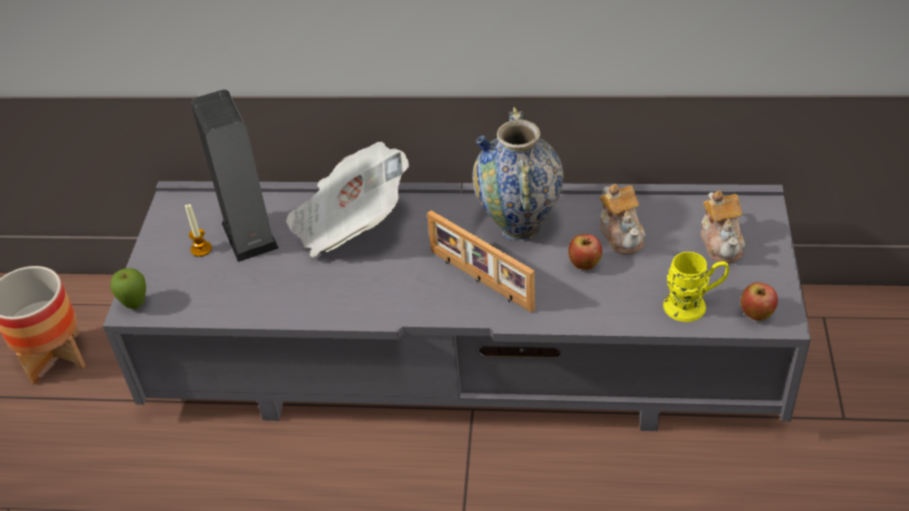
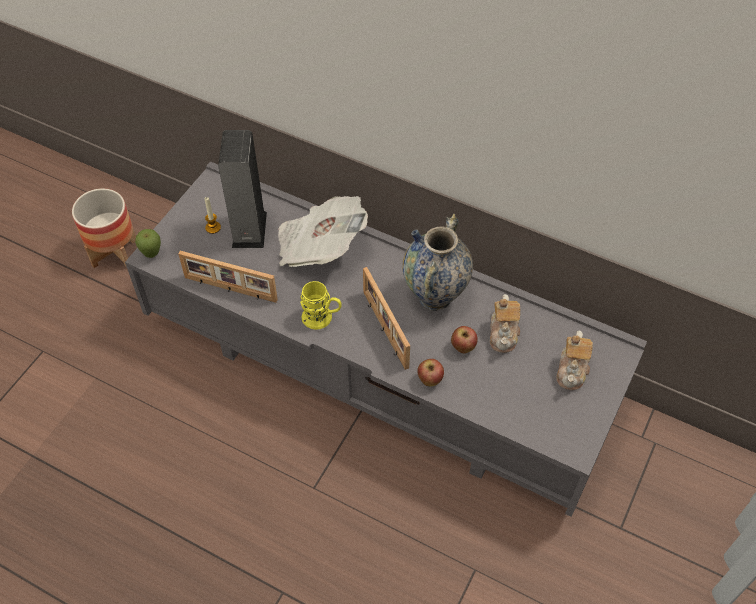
camera: 20 degrees right, 10 degrees up
yellow mug [663,252,729,322] -> yellow mug moved to [300,281,342,330]
apple [741,282,778,321] -> apple moved to [417,359,444,386]
none -> picture frame [178,251,278,303]

